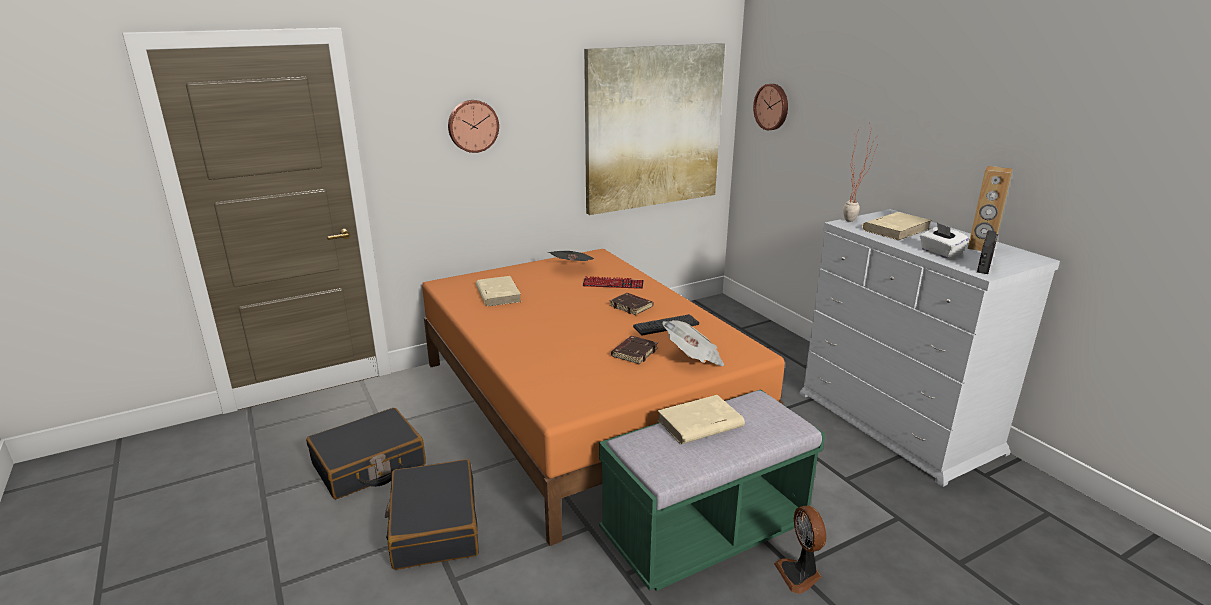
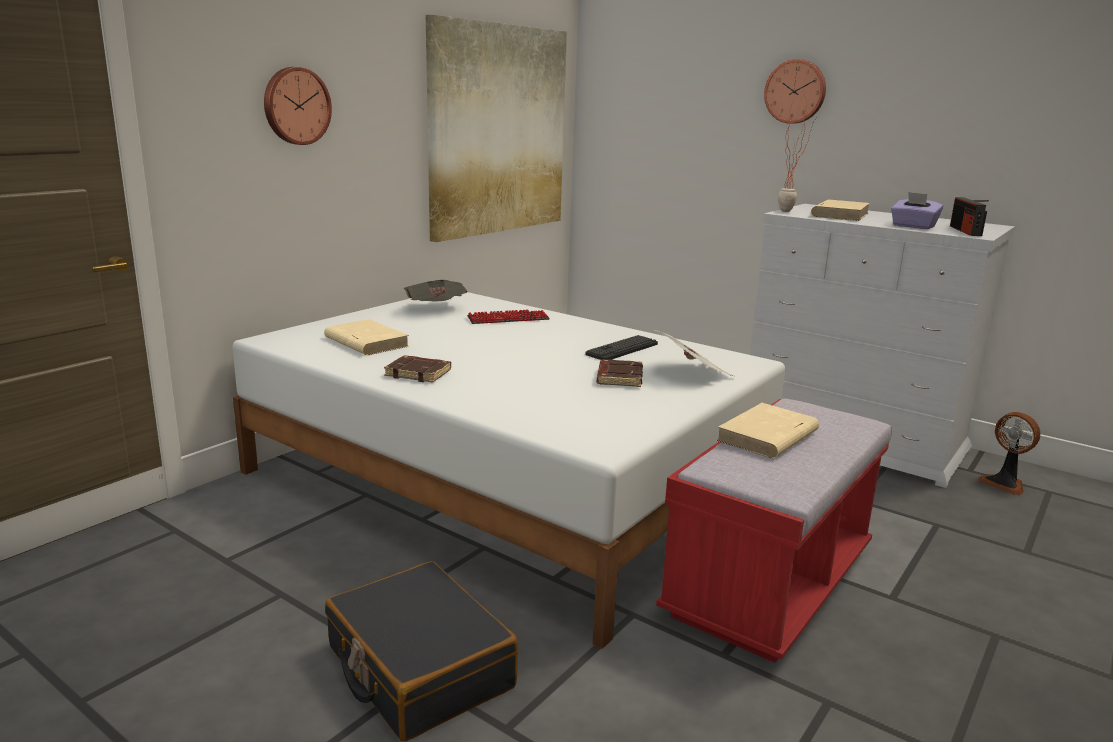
camera: 25 degrees left, 5 degrees down
black suitcase [306,408,426,499] -> none
orange bed [422,249,785,546] -> white bed [232,292,785,649]
green bench [599,389,825,591] -> red bench [656,399,892,663]
brown book [609,293,653,315] -> brown book moved to [384,355,451,383]
wall clock [753,84,788,130] -> wall clock moved to [764,59,826,124]
fan [774,506,826,594] -> fan moved to [977,412,1041,495]
white tissue box [920,223,969,259] -> purple tissue box [891,192,943,229]
brown speaker [968,166,1013,251] -> none

